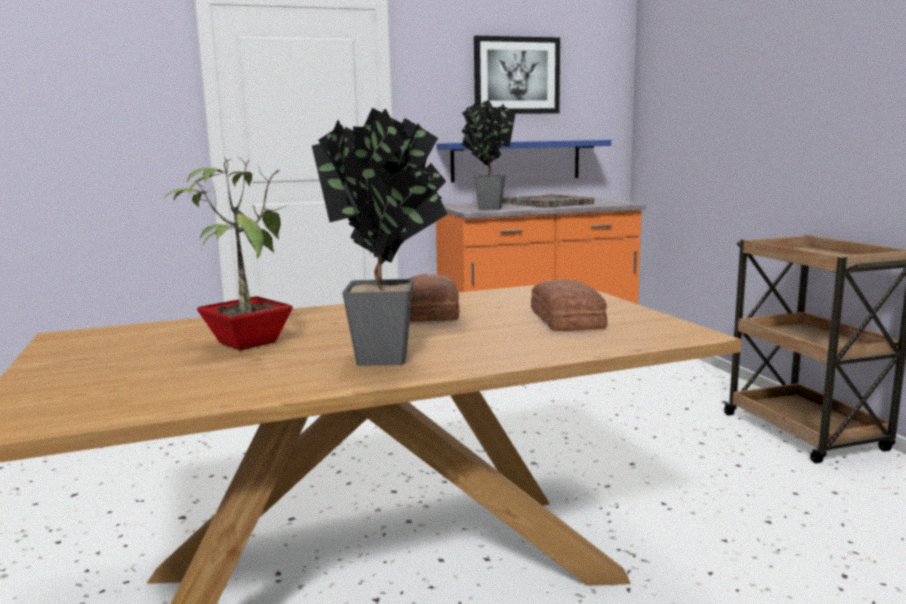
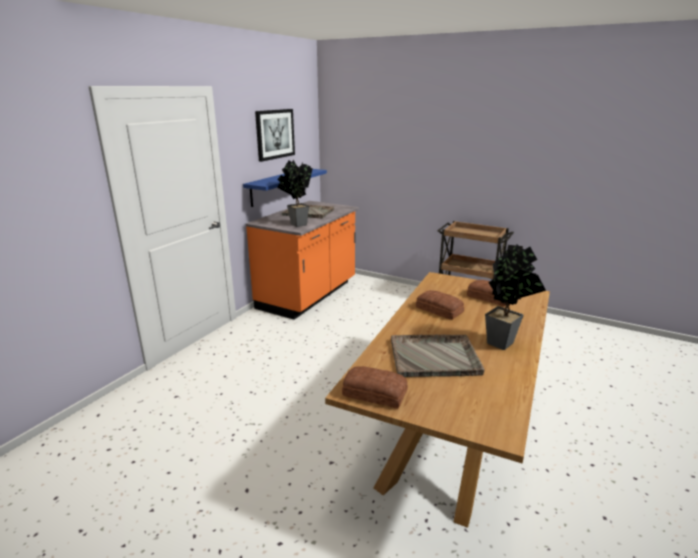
camera: 45 degrees left, 10 degrees up
potted plant [161,157,293,350] -> grey tray [391,335,484,377]
none -> bread [342,366,408,409]

